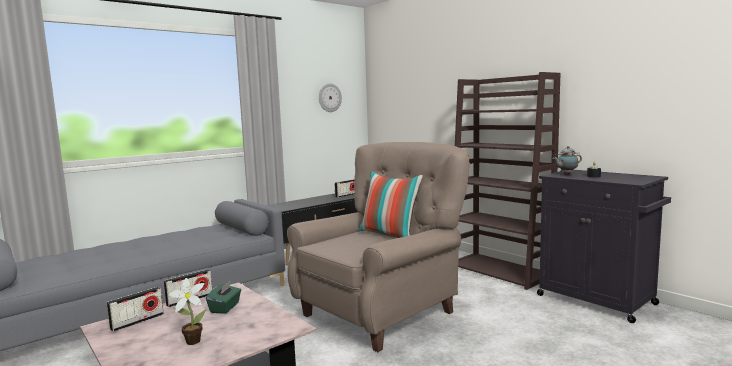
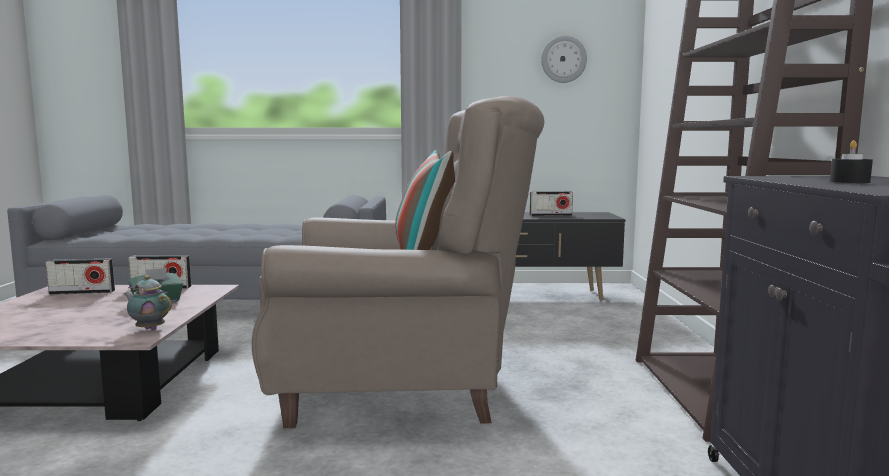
camera: 40 degrees right, 0 degrees up
potted plant [169,278,207,345] -> none
teapot [552,146,582,175] -> teapot moved to [123,275,172,330]

